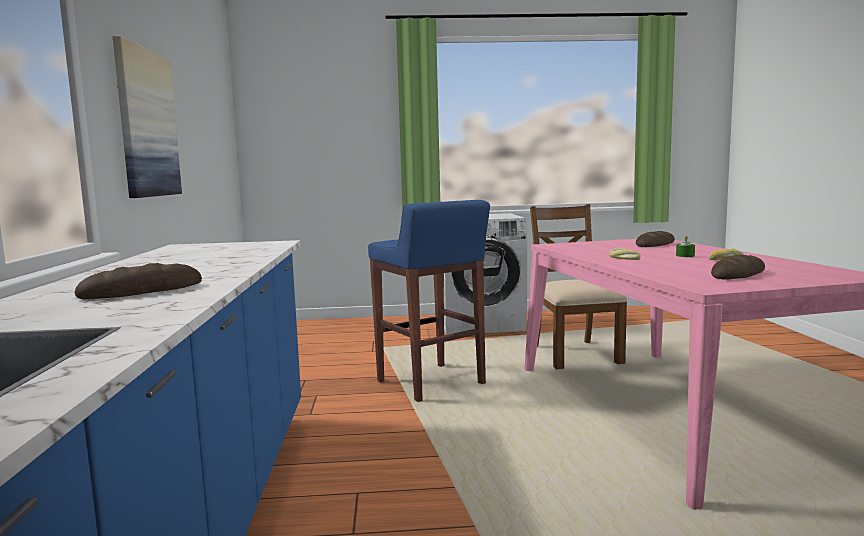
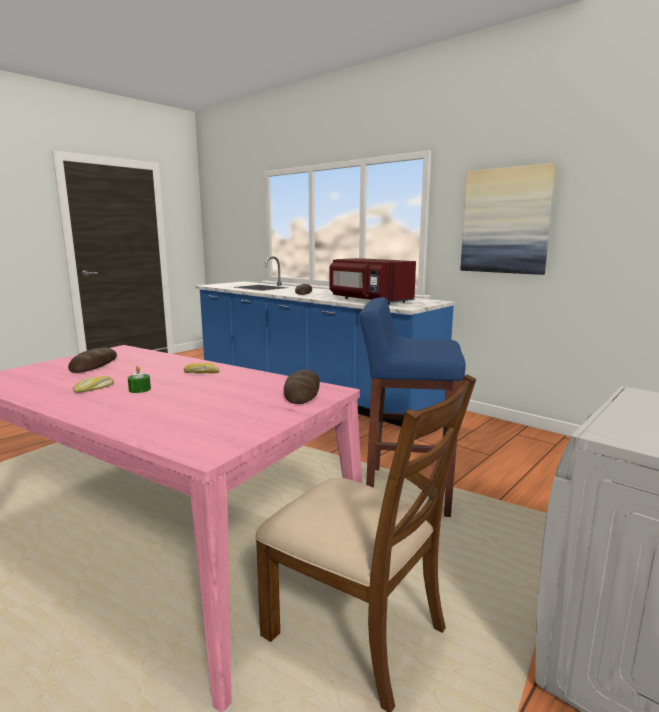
camera: 135 degrees right, 5 degrees up
bread [636,231,675,247] -> bread moved to [284,369,320,404]
none -> red microwave [329,258,416,305]

